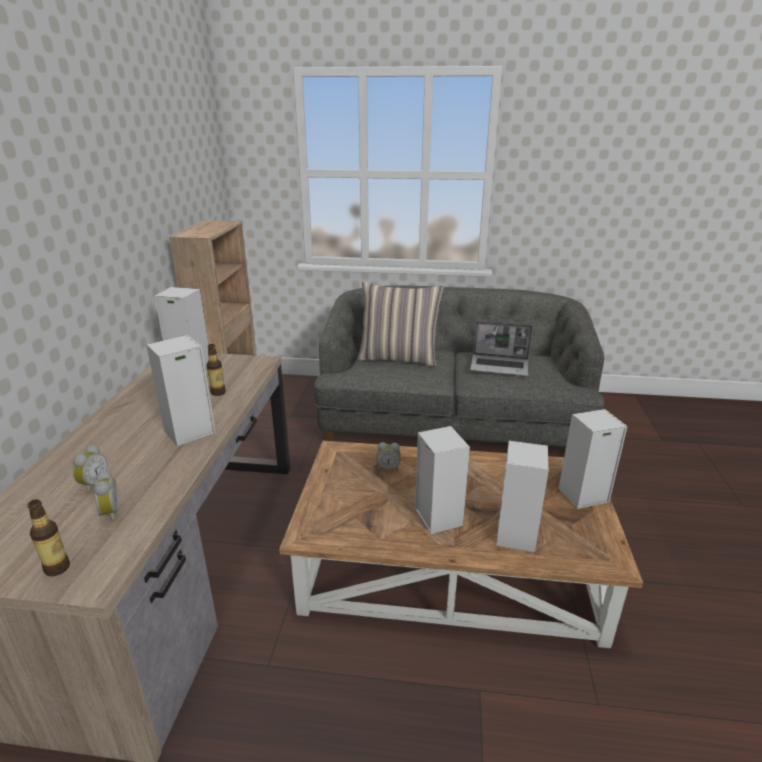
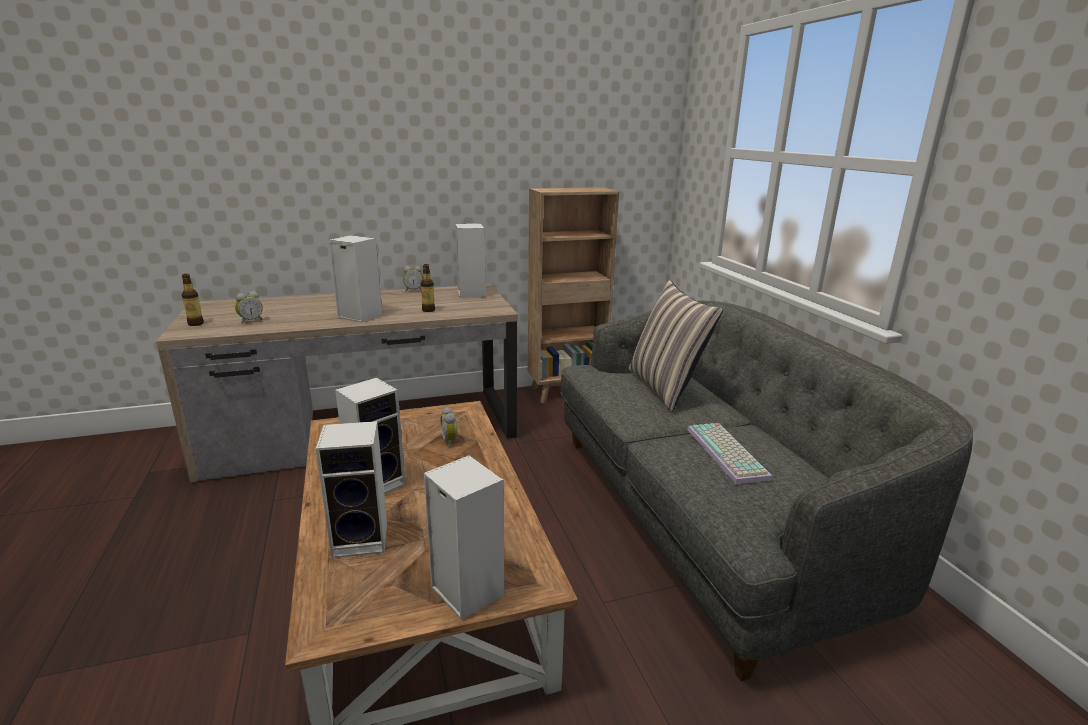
camera: 65 degrees right, 5 degrees down
alarm clock [73,444,107,493] -> alarm clock moved to [403,266,423,291]
laptop [470,321,532,376] -> keyboard [687,423,772,484]

